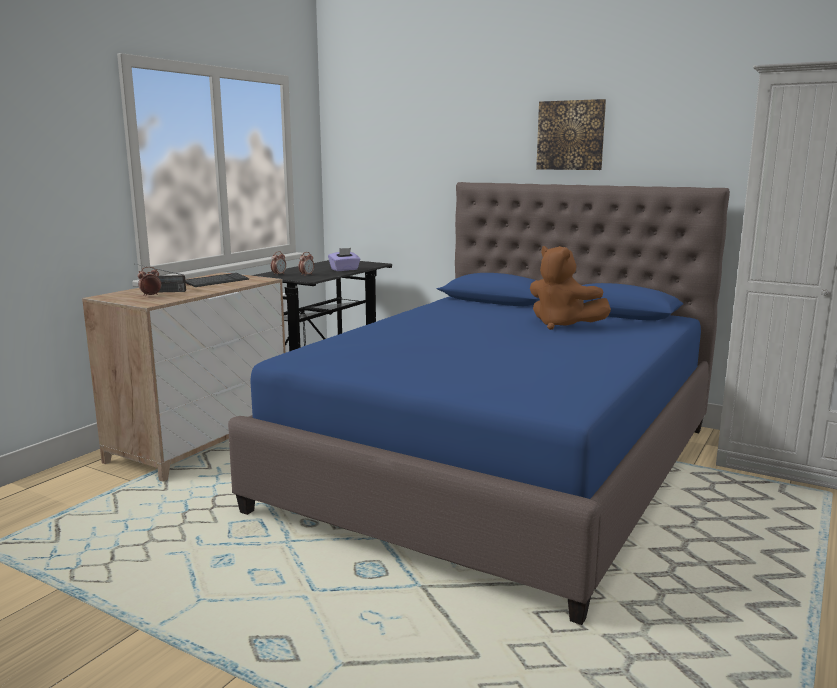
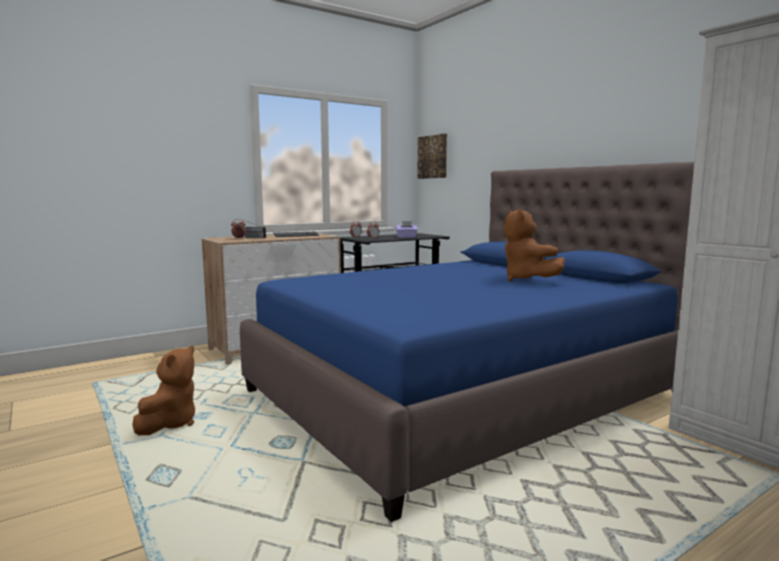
camera: 25 degrees right, 5 degrees down
picture [536,99,606,170] -> picture moved to [417,134,447,179]
none -> brown plush toy [132,346,195,435]

